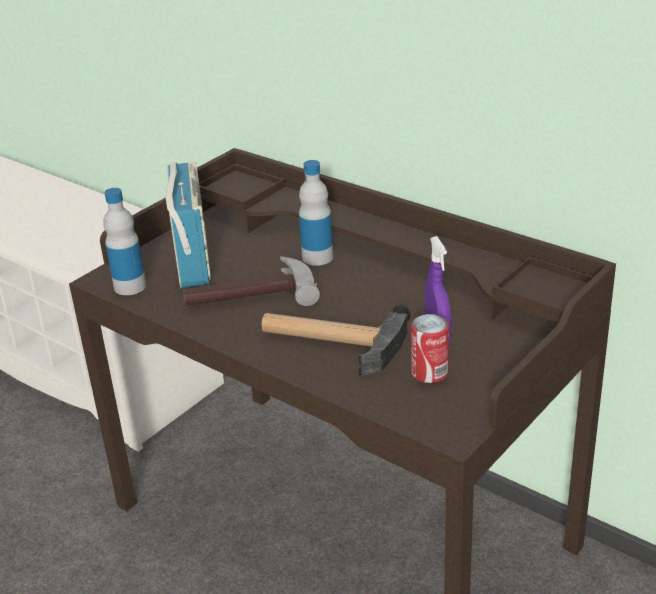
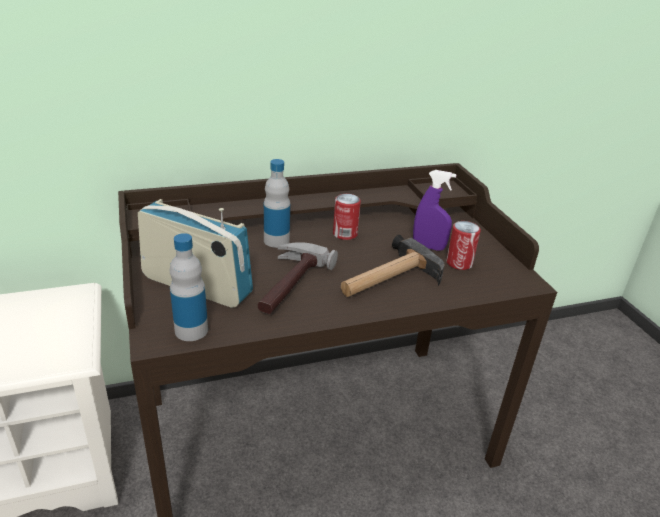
camera: 60 degrees left, 0 degrees up
none -> can [333,194,361,240]

